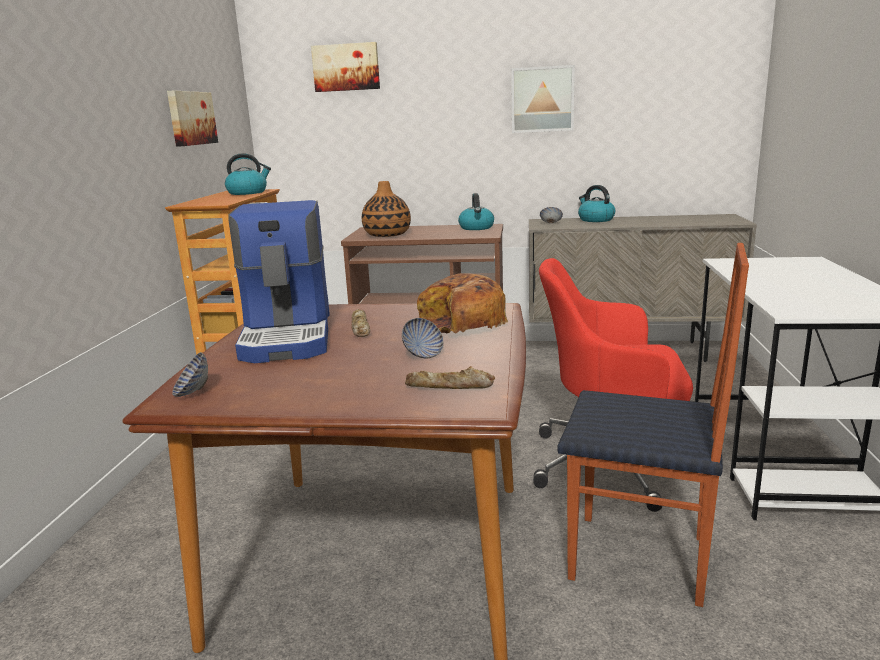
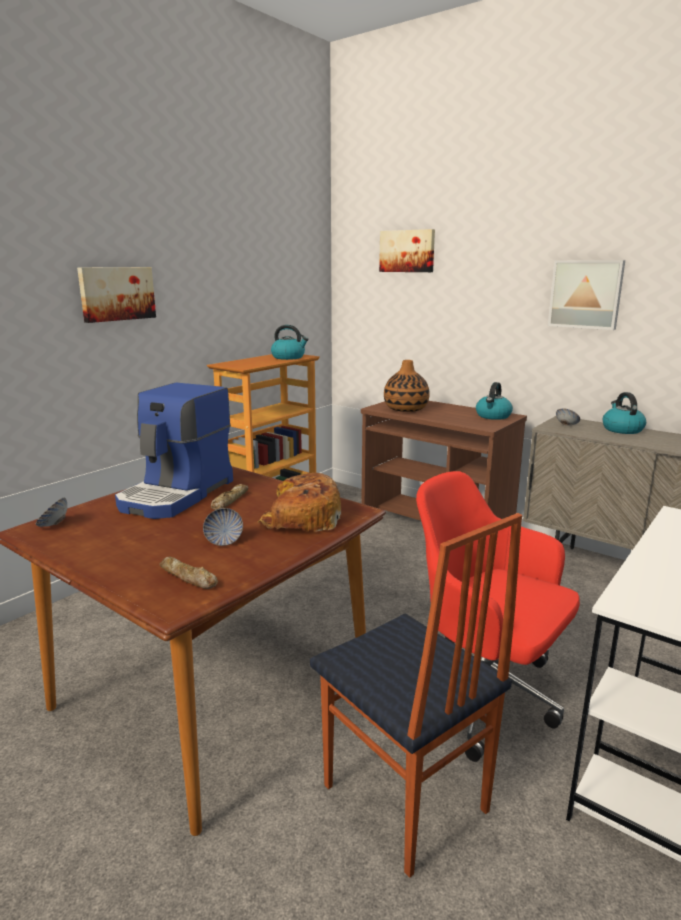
camera: 30 degrees right, 0 degrees up
picture [167,90,218,147] -> picture moved to [77,267,156,323]

